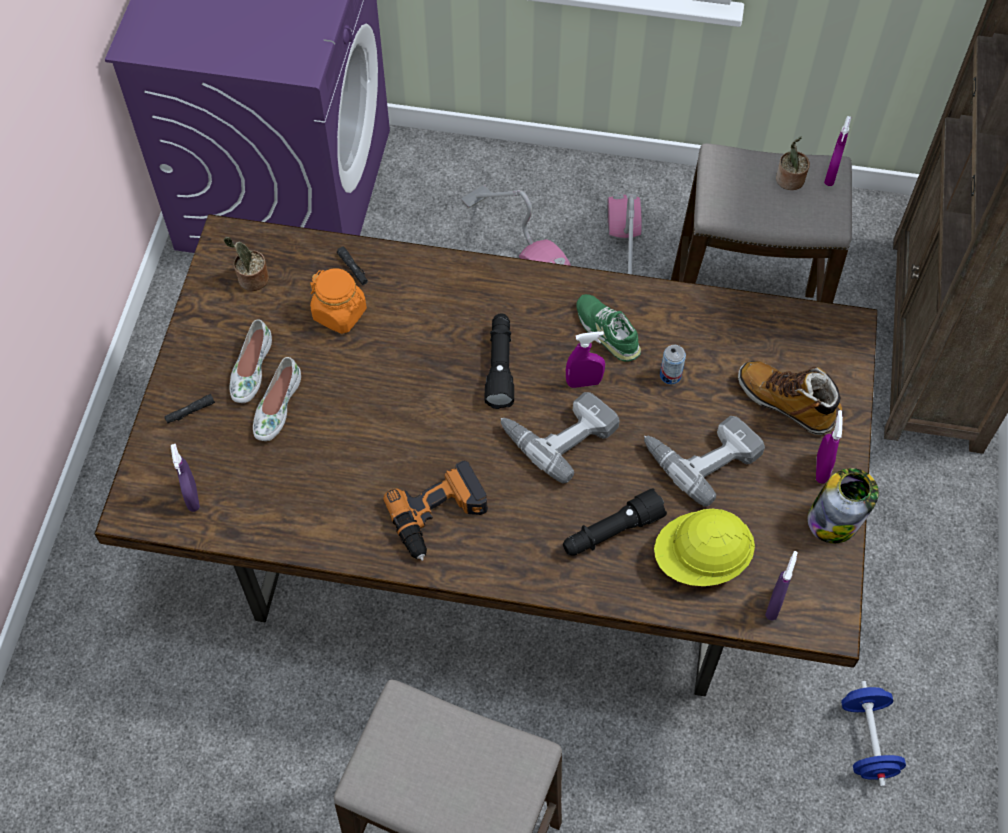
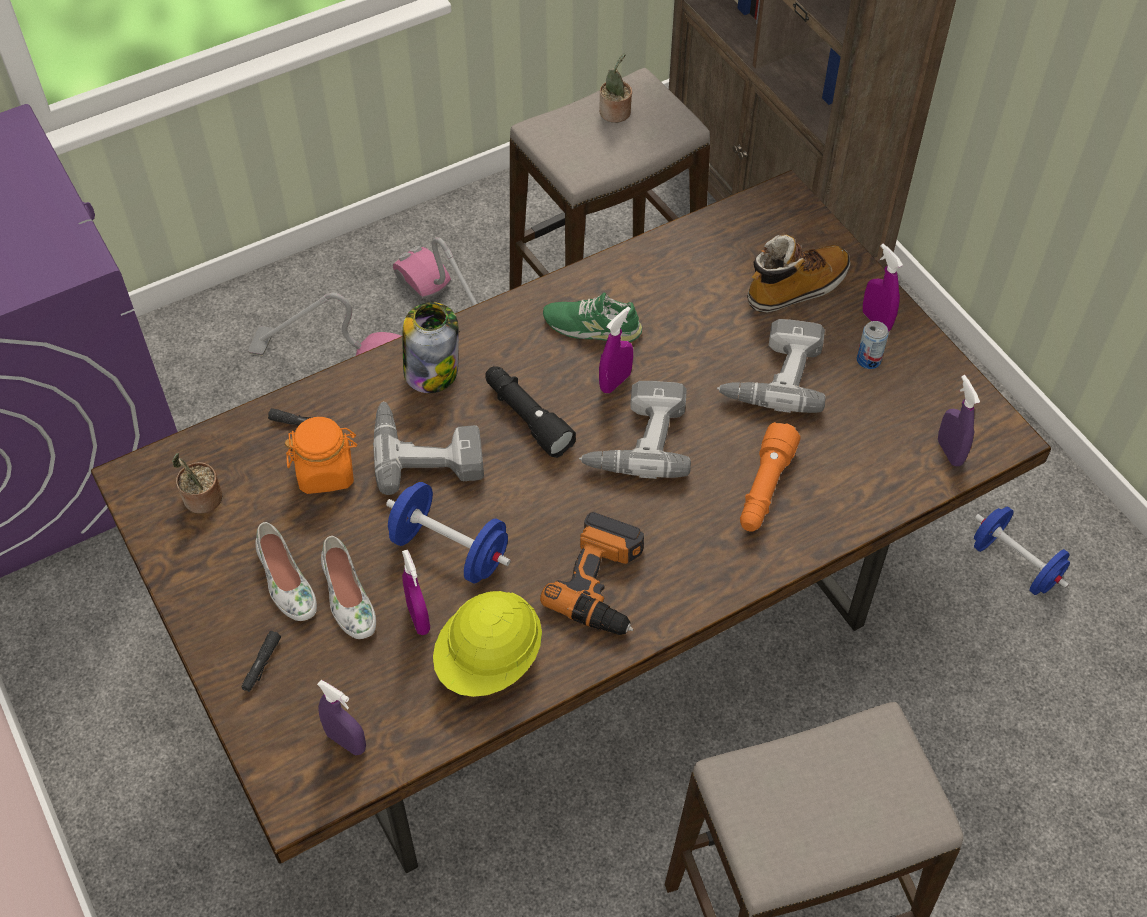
camera: 40 degrees left, 5 degrees down
black flashlight [563,488,667,556] -> orange flashlight [740,422,800,532]
yellow hard hat [654,509,755,586] -> yellow hard hat moved to [433,591,542,697]
can [660,345,686,384] -> can moved to [857,321,889,369]
boot [738,361,842,435] -> boot turned 150 degrees clockwise [747,235,850,313]
jar [807,468,879,543] -> jar moved to [402,302,459,393]
purple spray bottle [824,116,851,186] -> purple spray bottle moved to [402,549,430,635]
none -> power drill [373,401,484,495]
none -> blue dumbbell [386,482,511,583]

